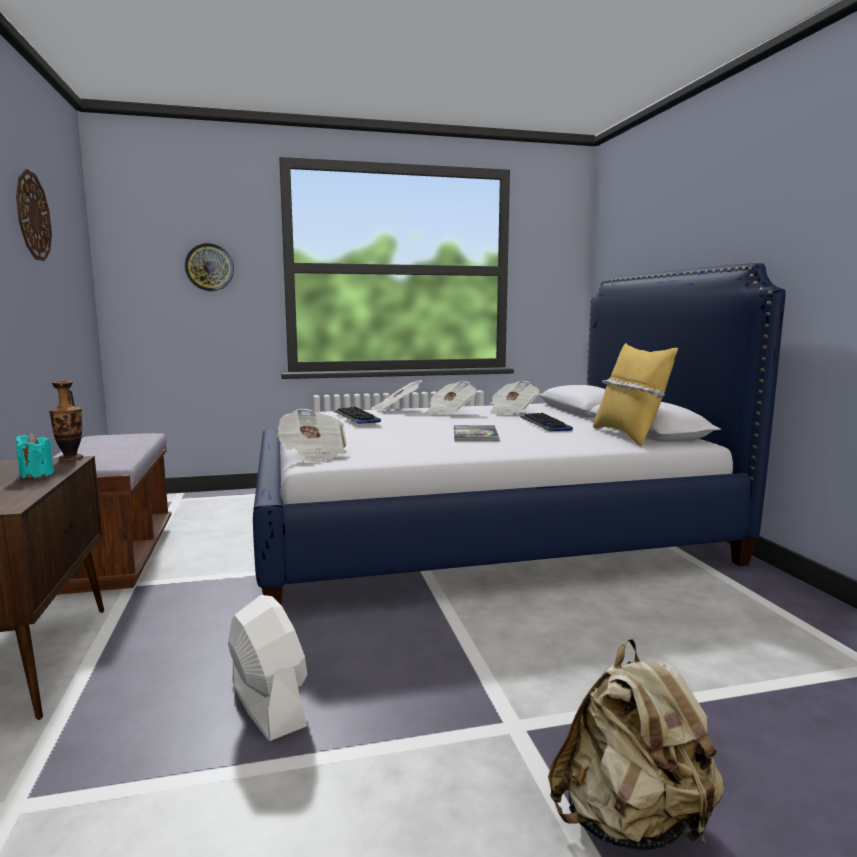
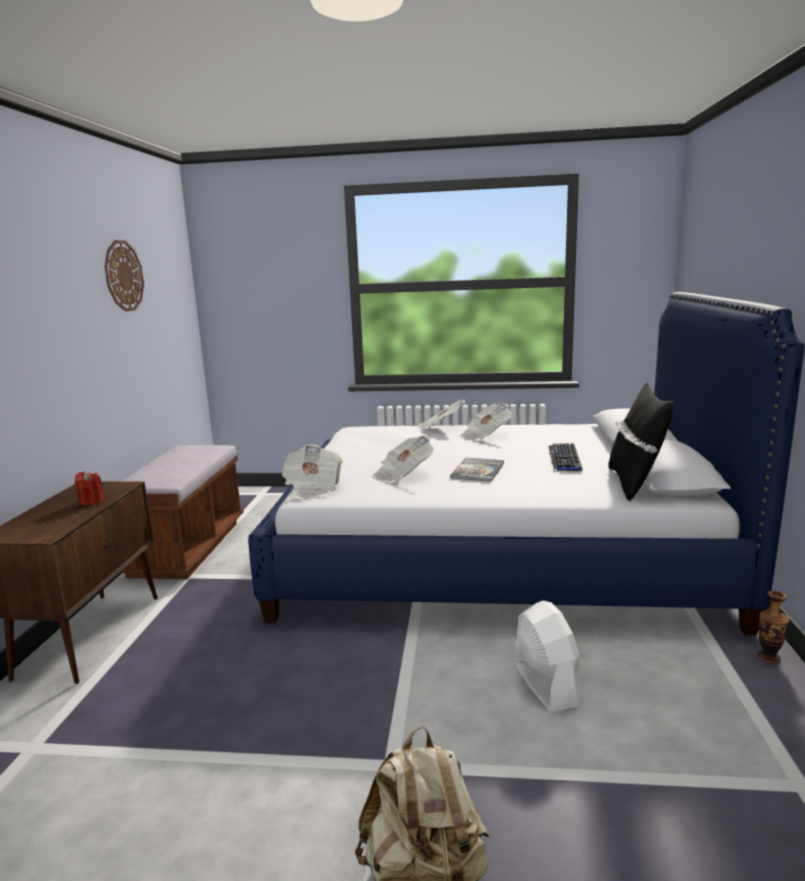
camera: 20 degrees right, 5 degrees up
turquoise candle [16,433,54,479] -> red candle [75,471,104,505]
vase [49,381,83,461] -> vase moved to [758,590,790,663]
wall clock [185,243,234,291] -> none
white fan [228,595,308,741] -> white fan moved to [513,601,580,712]
keyboard [334,407,381,424] -> none
newspaper [490,381,540,415] -> newspaper moved to [372,436,433,482]
yellow pillow [593,343,678,446] -> black pillow [609,382,675,501]

